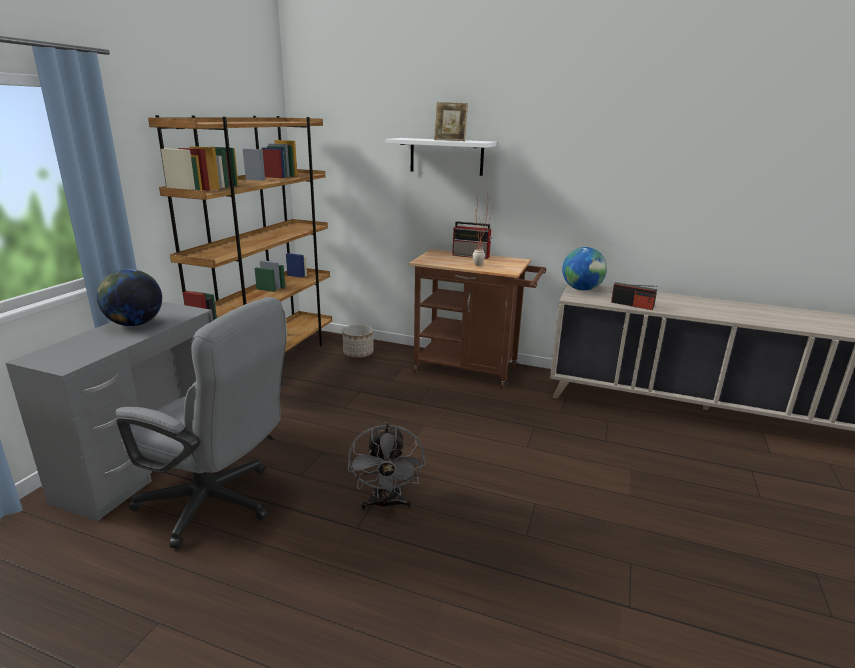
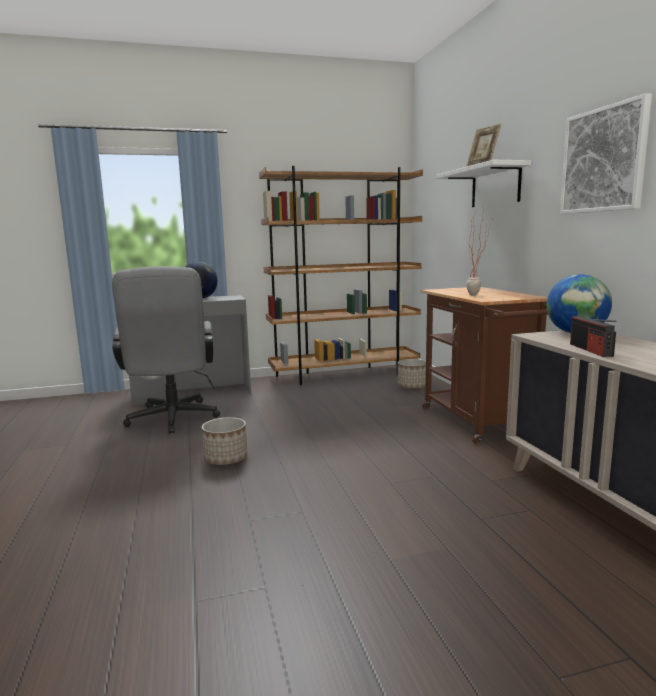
camera: 55 degrees right, 10 degrees down
grey fan [348,422,425,511] -> planter [202,417,247,465]
radio [452,221,492,259] -> none
none -> picture [560,93,652,214]

